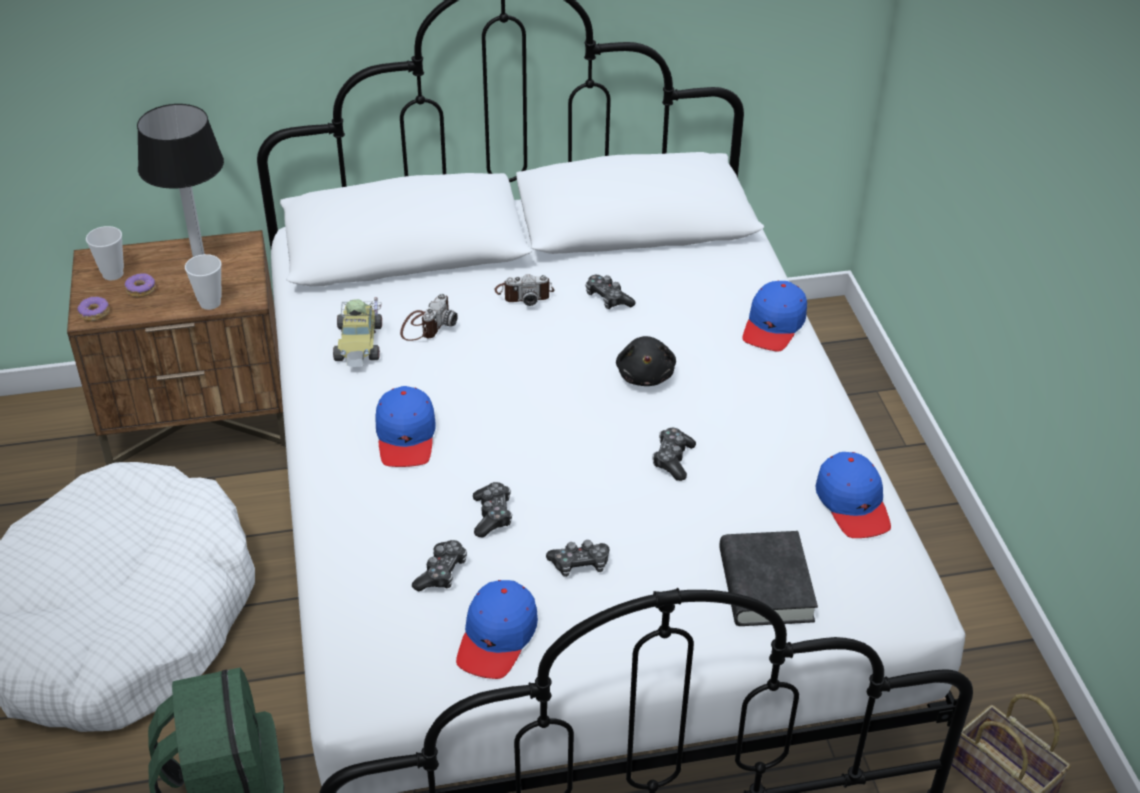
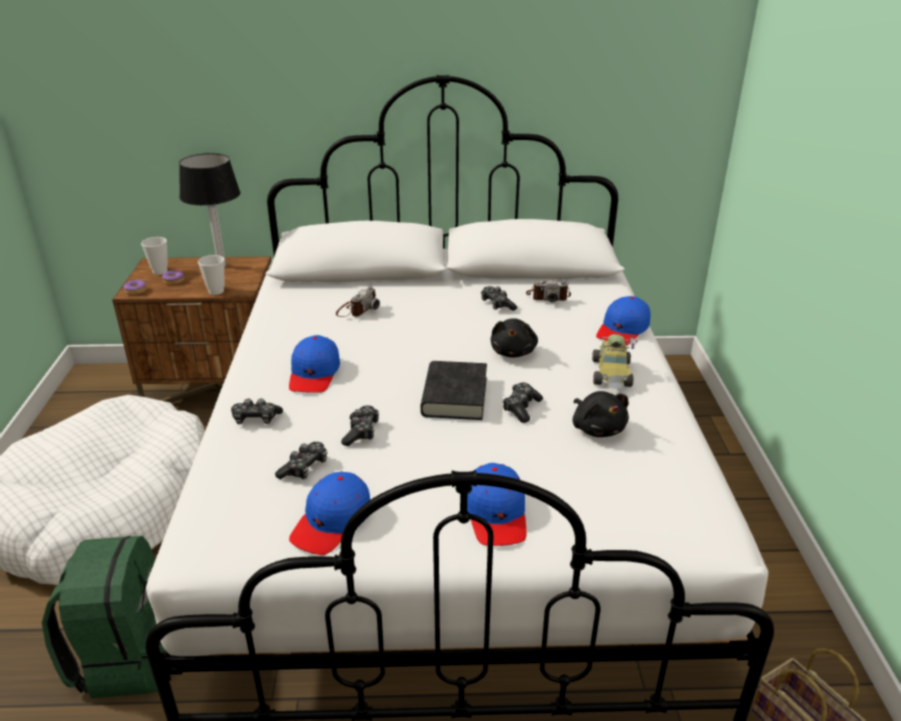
camera: 10 degrees right, 10 degrees down
toy car [333,297,382,367] -> toy car moved to [592,334,637,389]
camera [495,274,554,306] -> camera moved to [526,279,571,302]
game controller [546,540,610,577] -> game controller moved to [231,398,283,424]
black book [719,531,818,626] -> black book moved to [420,361,487,420]
blue cap [815,452,891,538] -> blue cap moved to [467,463,527,546]
none -> black plush toy [573,391,629,437]

